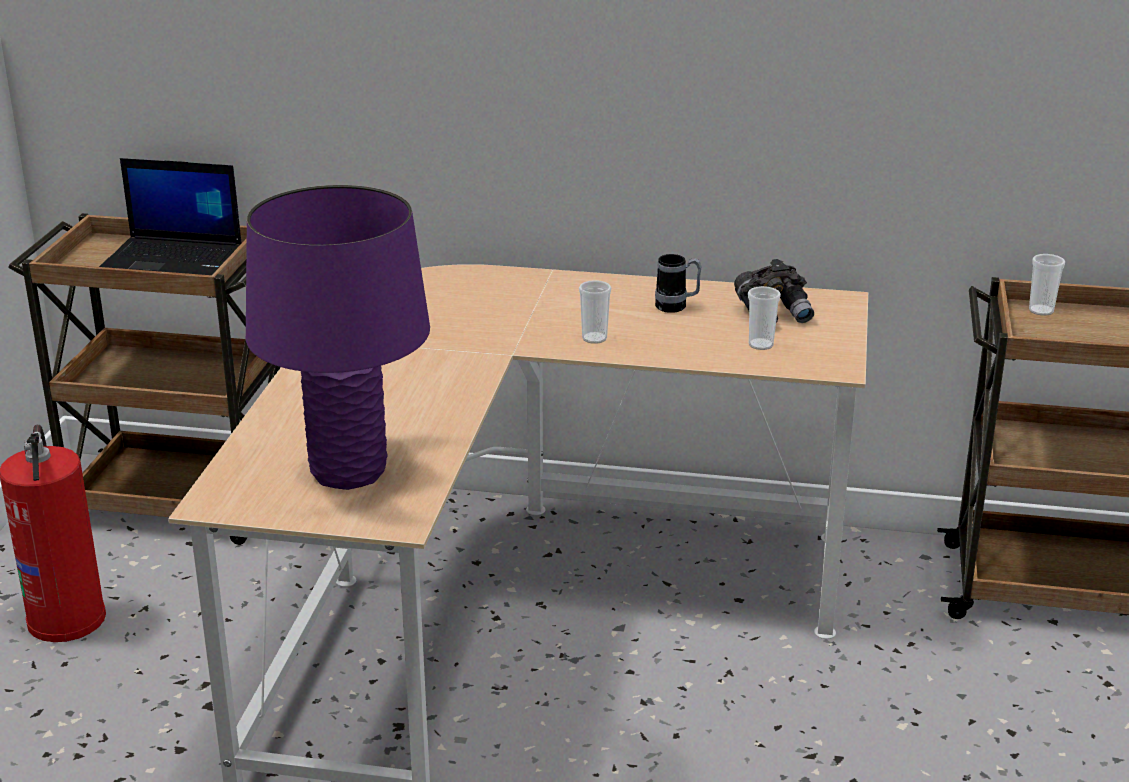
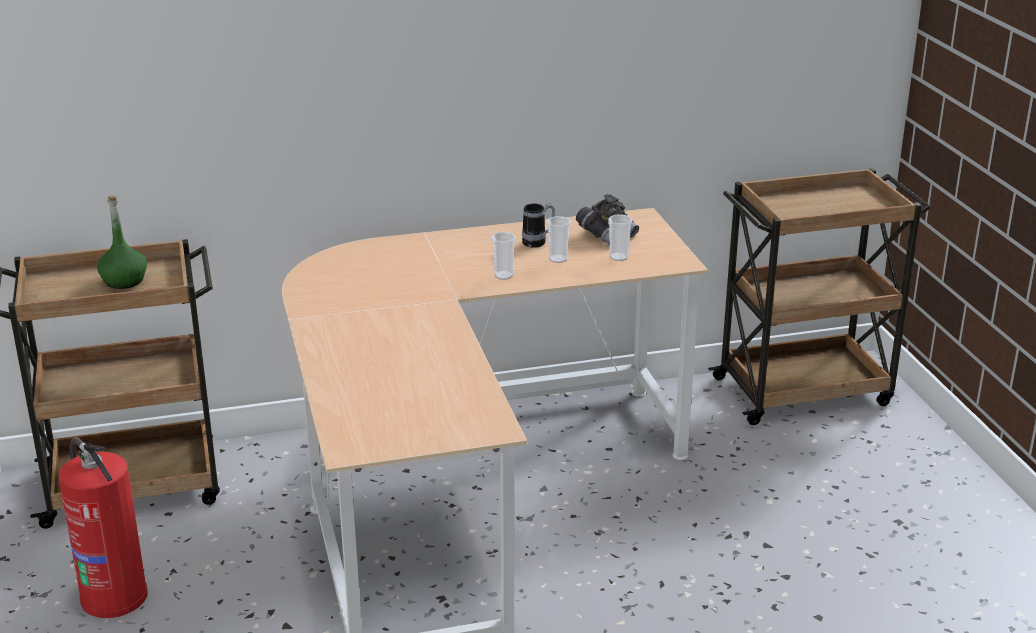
camera: 25 degrees left, 0 degrees up
laptop [99,158,242,275] -> green bottle [97,195,147,289]
purple table lamp [246,185,430,490] -> none
cup [1029,254,1065,316] -> cup moved to [547,216,571,263]

